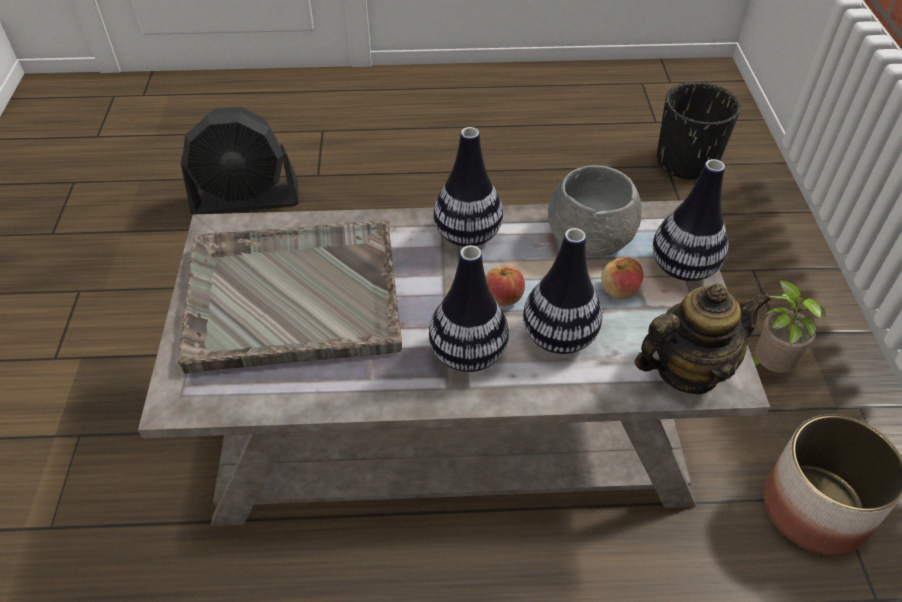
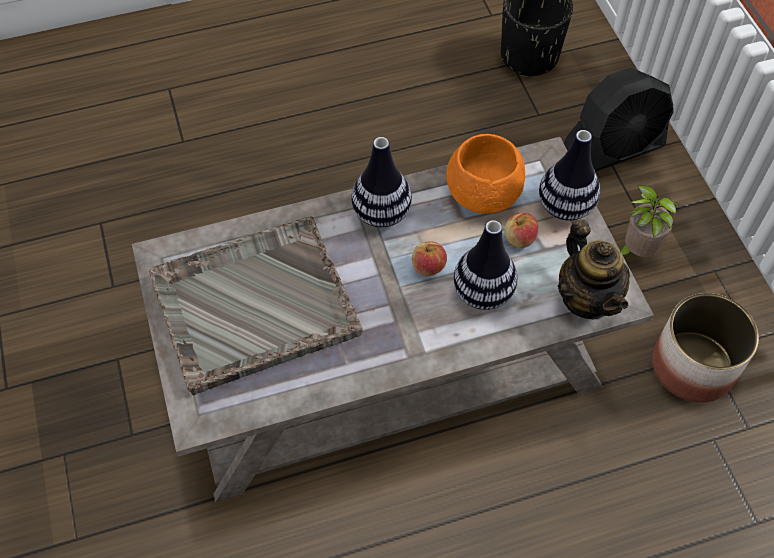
camera: 15 degrees left, 10 degrees up
black fan [181,107,299,215] -> black fan moved to [564,68,674,172]
vase [429,245,509,372] -> none
grey bowl [548,165,642,256] -> orange bowl [447,134,525,214]
teapot [634,284,771,394] -> teapot turned 105 degrees clockwise [558,219,630,319]

